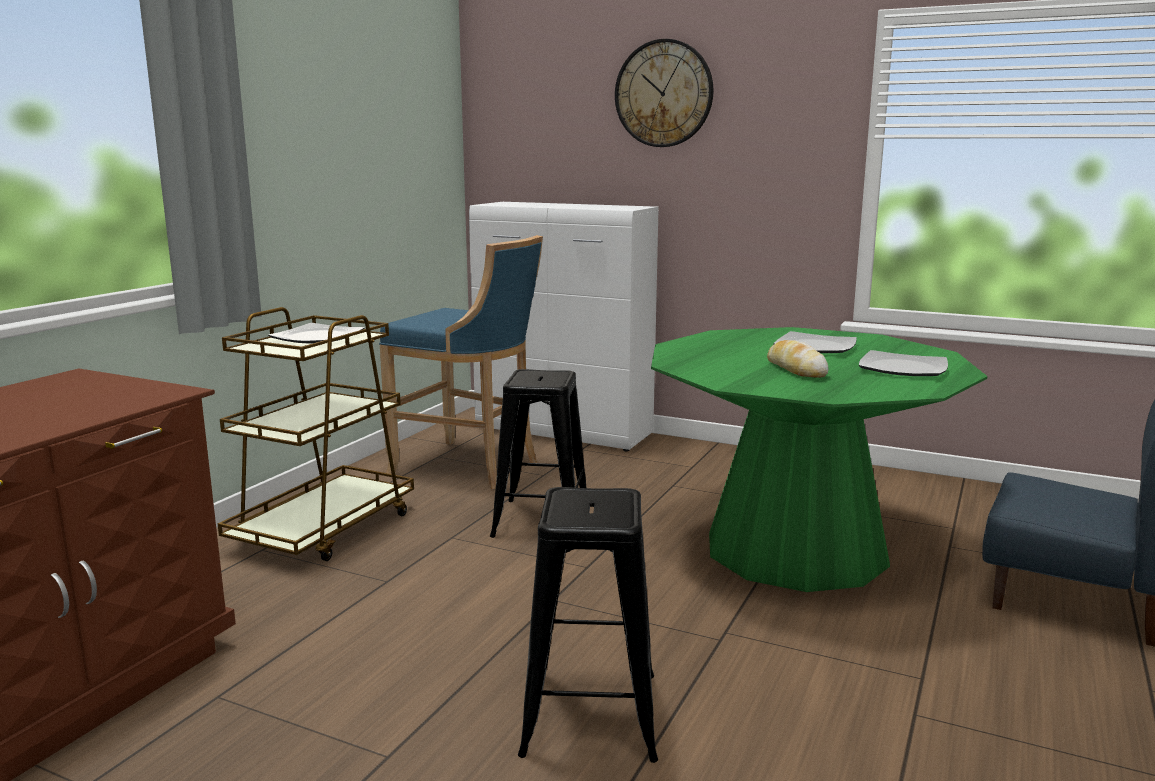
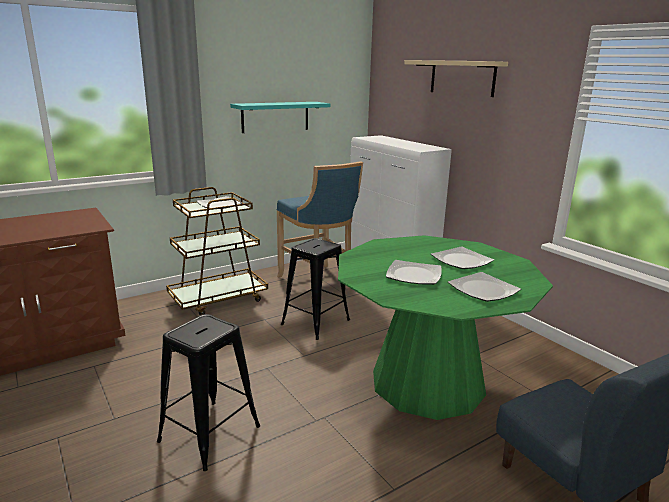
camera: 30 degrees right, 5 degrees up
wall clock [615,39,714,147] -> beige shelf [404,60,508,97]
bread [767,340,829,378] -> plate [386,260,442,285]
none -> turquoise shelf [230,102,330,133]

